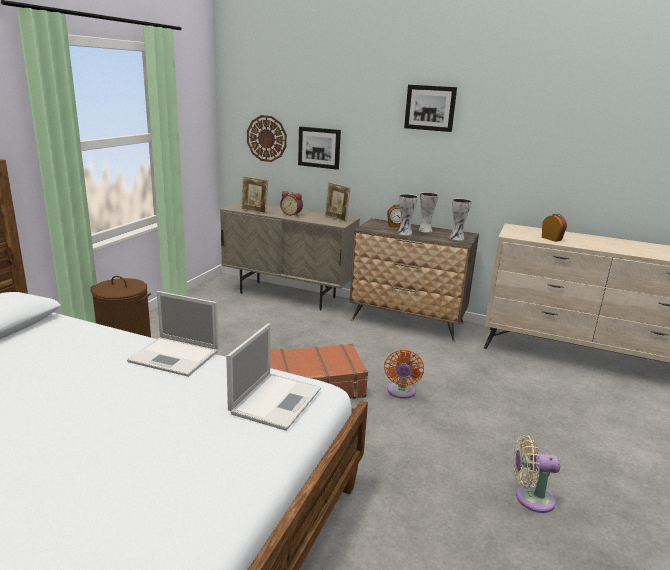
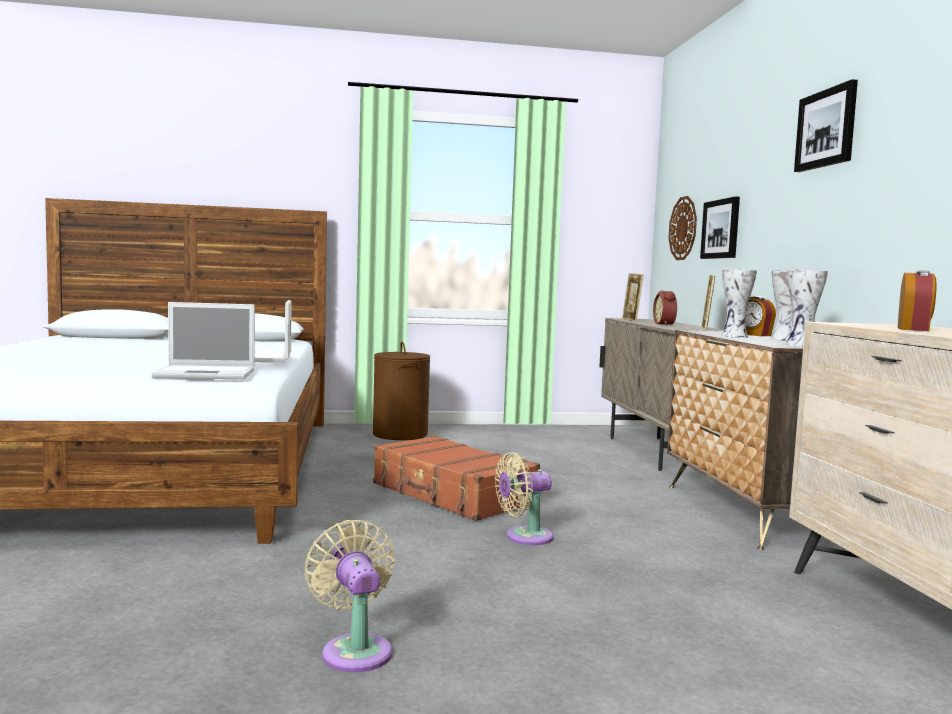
camera: 60 degrees right, 15 degrees down
orange fan [384,350,424,399] -> beige fan [495,452,553,545]

